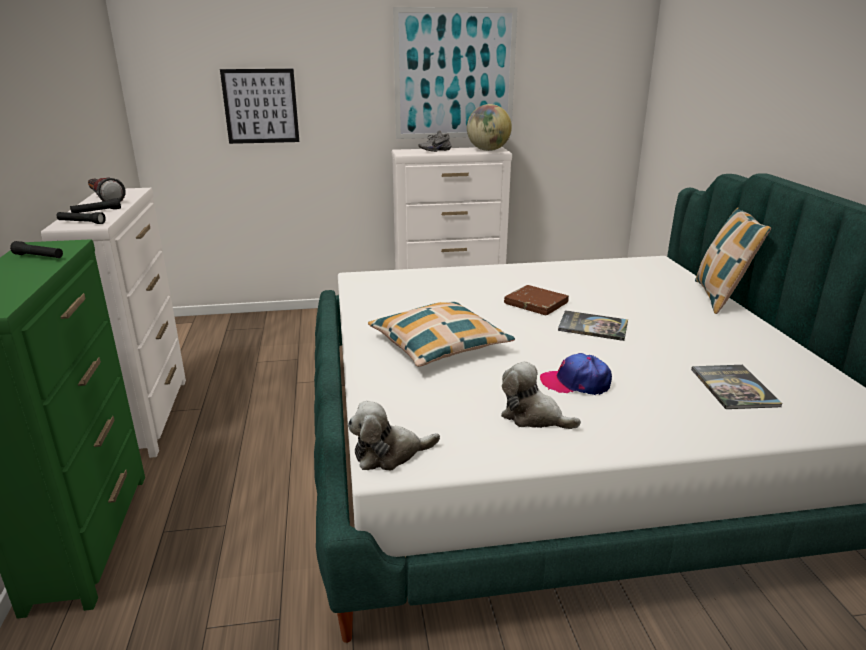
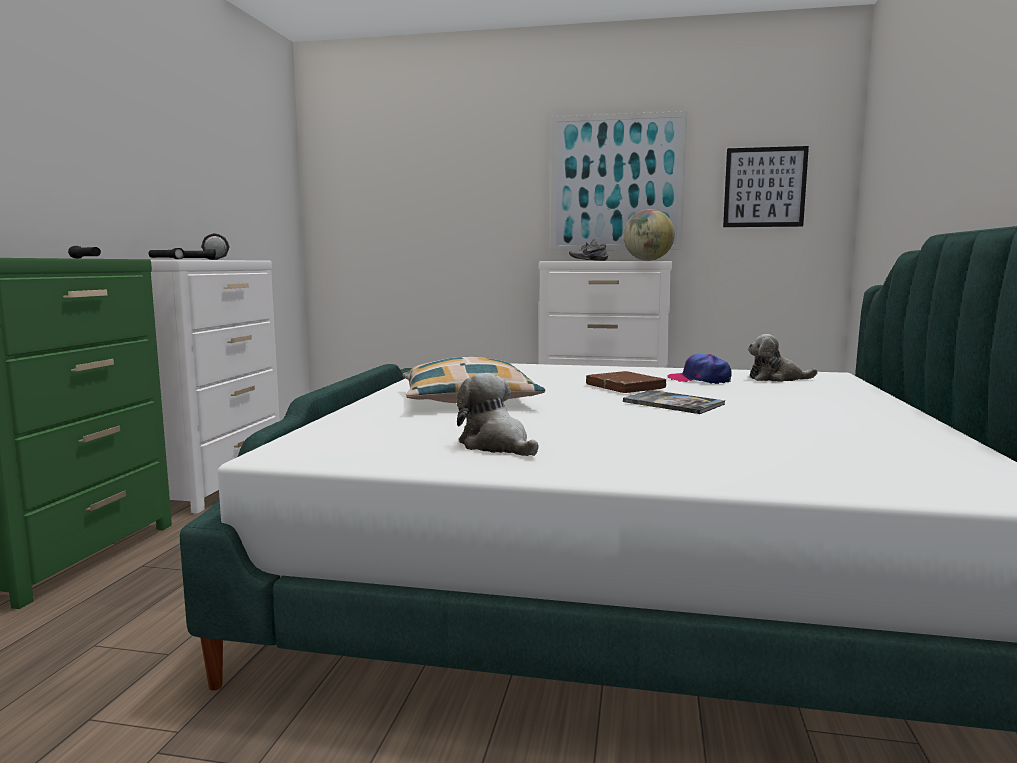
camera: 20 degrees right, 15 degrees down
picture [220,69,299,144] -> picture moved to [723,146,809,227]
plush toy [348,401,440,471] -> plush toy moved to [748,334,817,382]
cap [540,353,612,395] -> cap moved to [667,354,732,384]
book [691,365,783,409] -> none
pillow [695,208,771,314] -> none

